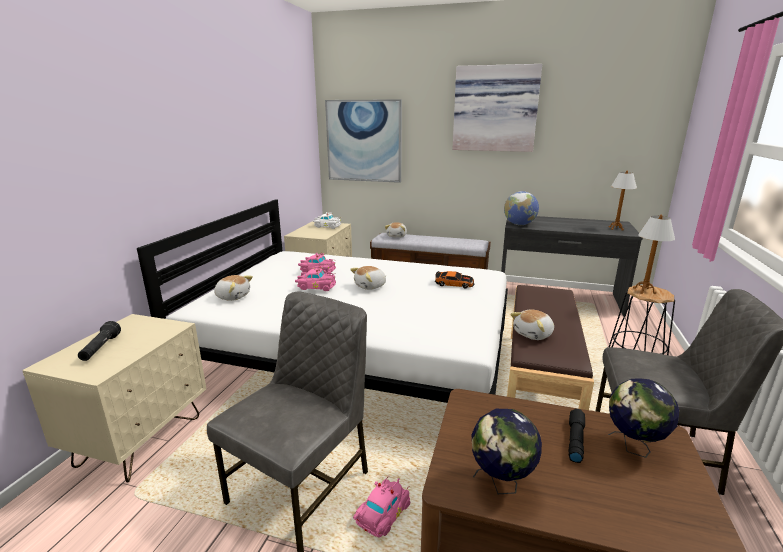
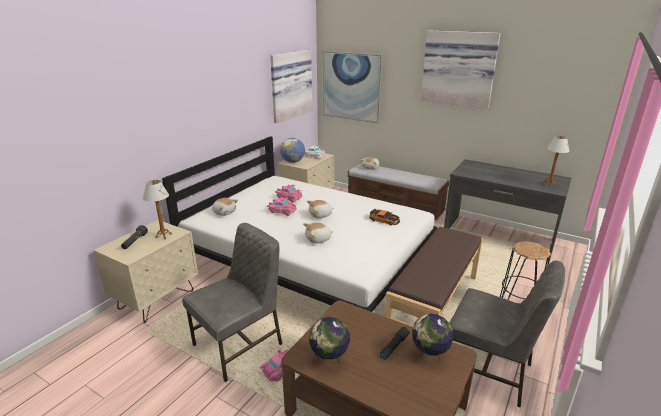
camera: 15 degrees right, 5 degrees up
globe [504,191,539,225] -> globe moved to [280,138,305,163]
plush toy [510,309,554,340] -> plush toy moved to [303,223,333,244]
table lamp [633,215,675,294] -> table lamp moved to [143,180,172,239]
none -> picture [270,49,312,123]

